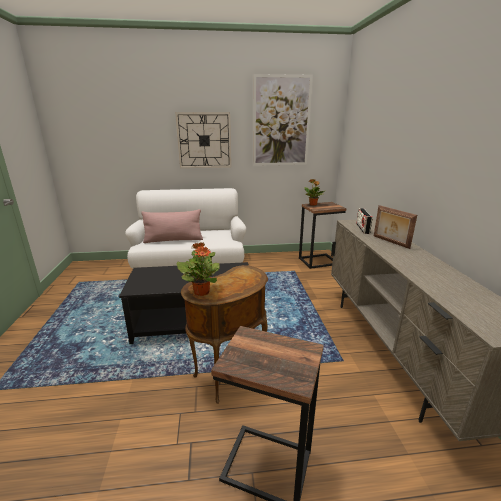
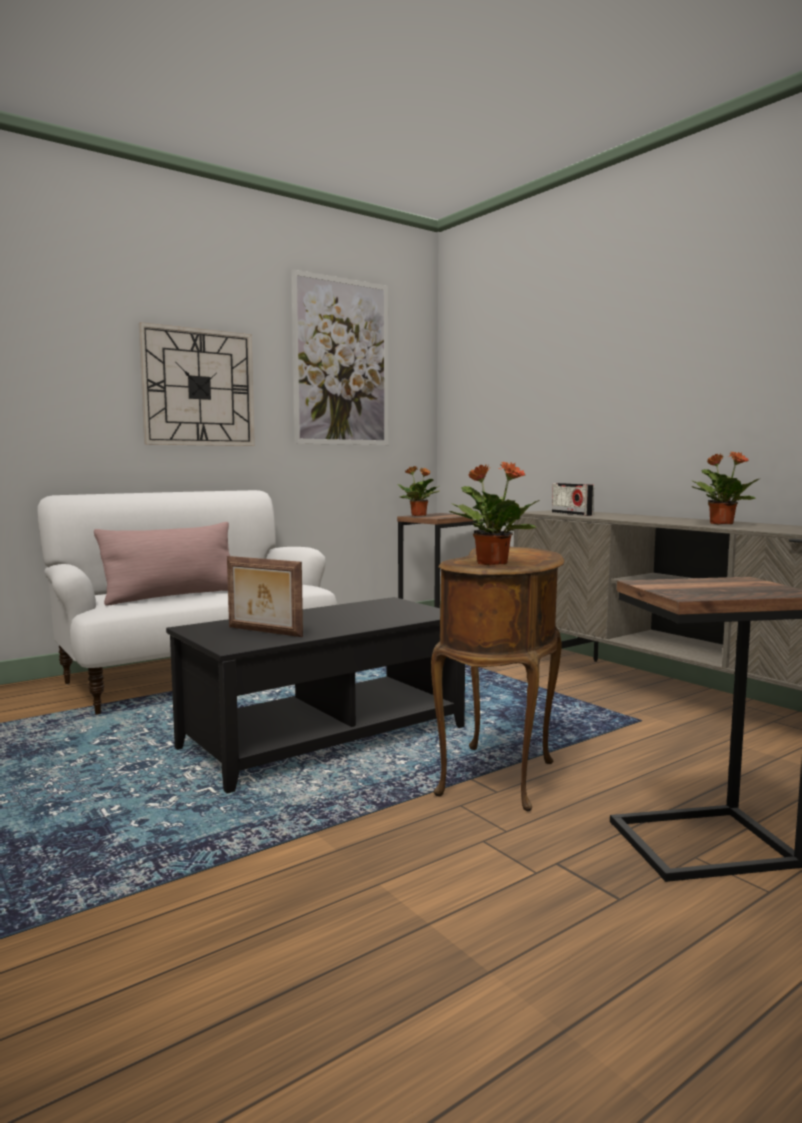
camera: 30 degrees left, 15 degrees down
picture frame [374,205,417,249] -> picture frame moved to [227,556,303,637]
none -> potted plant [691,452,761,524]

